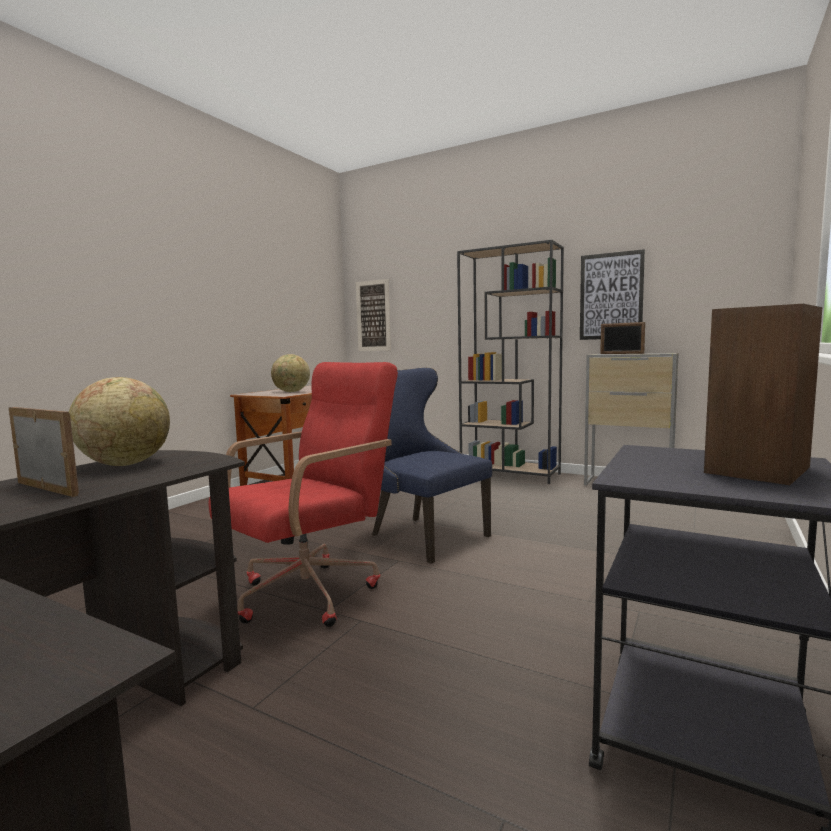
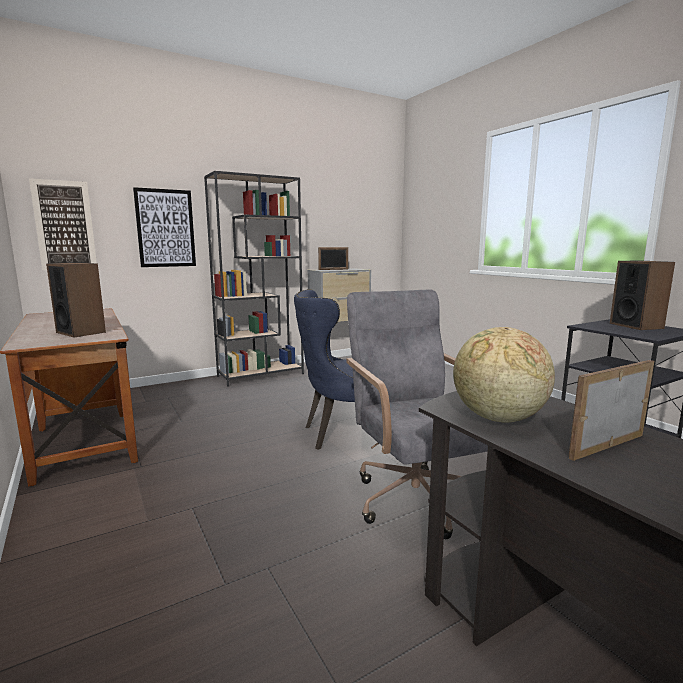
camera: 60 degrees left, 5 degrees up
red office chair [209,362,398,627] -> grey office chair [346,289,488,539]
globe [271,354,310,392] -> speaker [46,263,106,337]
picture [580,249,645,340] -> picture moved to [133,187,196,267]

